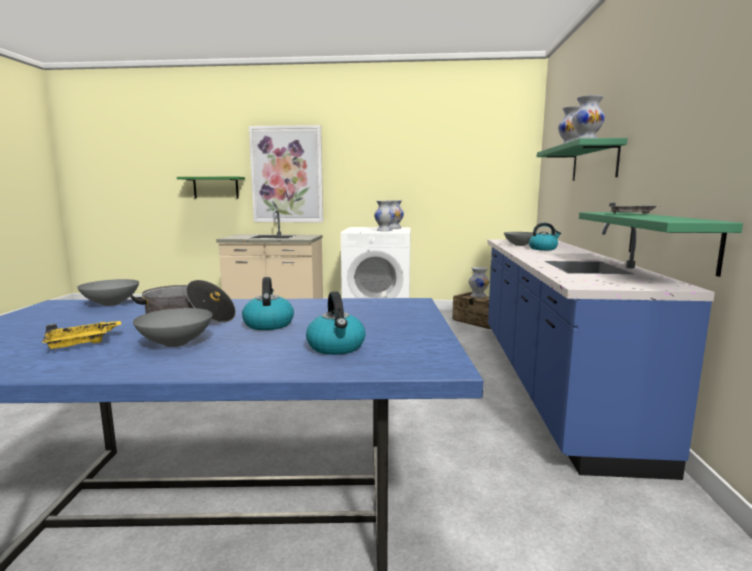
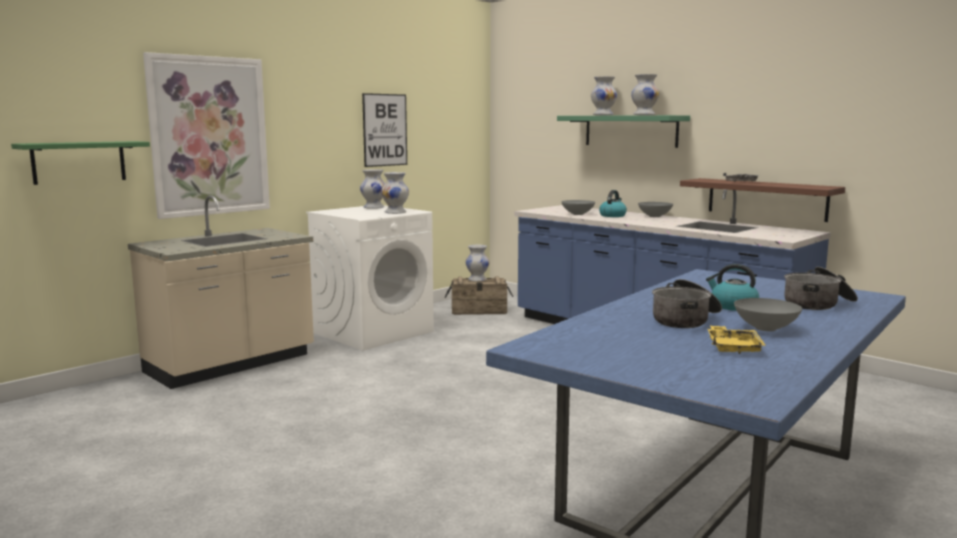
camera: 50 degrees left, 0 degrees up
grey bowl [77,279,139,306] -> grey bowl moved to [638,202,673,217]
kettle [306,291,366,355] -> cooking pot [784,267,858,310]
green shelf [579,212,743,277] -> brown shelf [680,178,845,222]
none -> picture [362,93,407,167]

